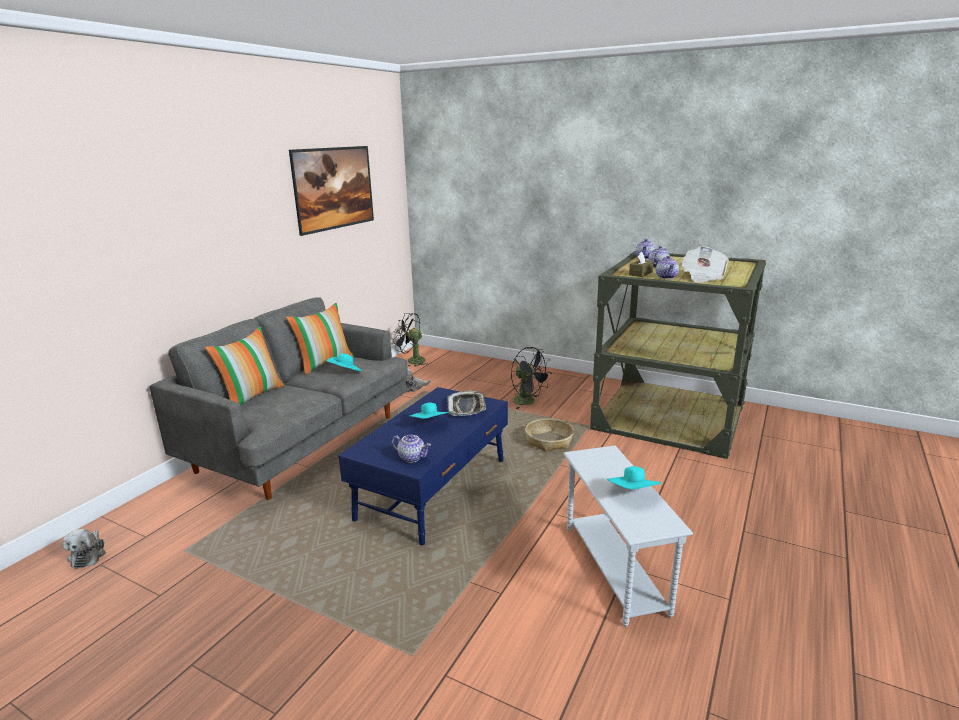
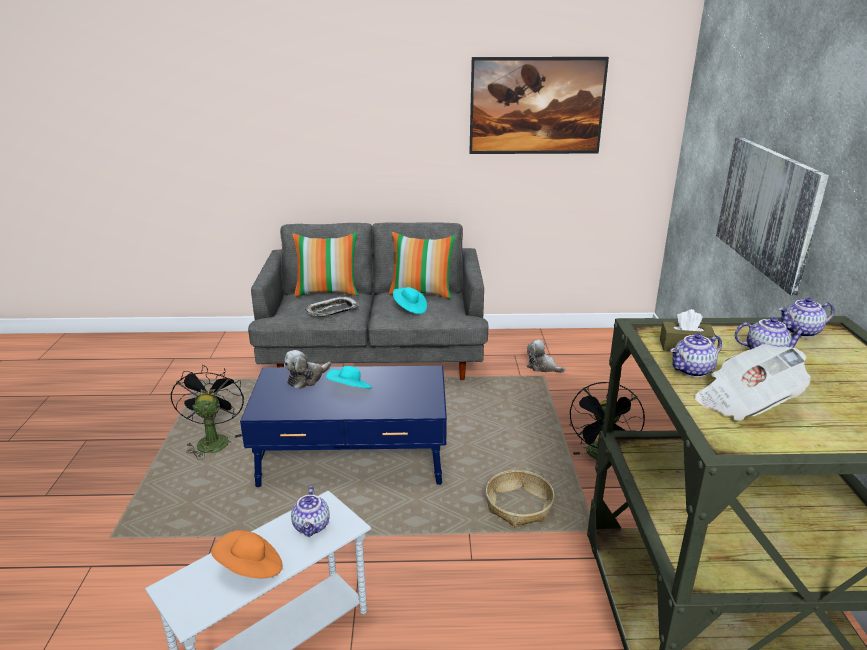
camera: 60 degrees right, 5 degrees up
plush toy [62,529,106,569] -> plush toy moved to [284,350,331,389]
teapot [391,434,431,463] -> teapot moved to [291,486,330,537]
black fan [393,313,428,367] -> black fan moved to [171,365,244,460]
tray [447,391,486,416] -> tray moved to [305,296,359,317]
turquoise hat [607,466,661,489] -> orange hat [211,530,283,578]
none -> picture [716,137,829,296]

